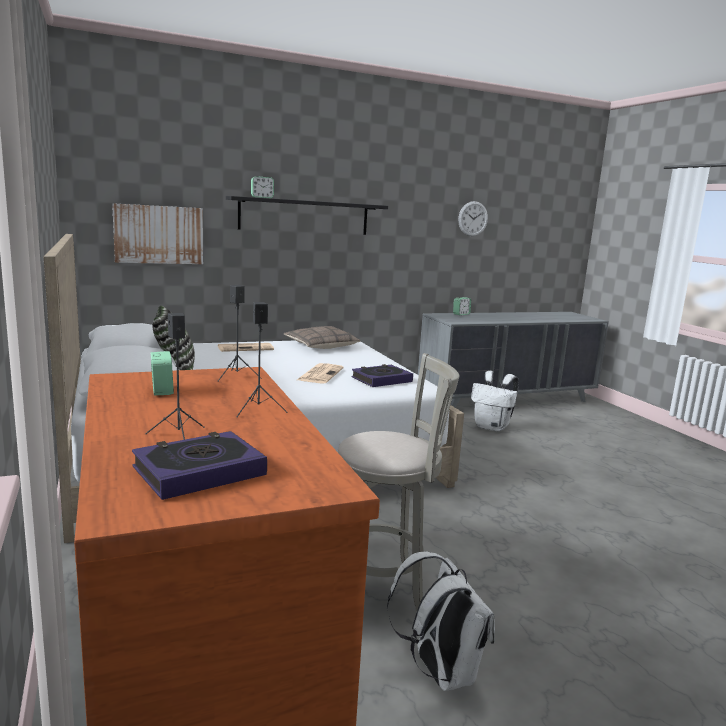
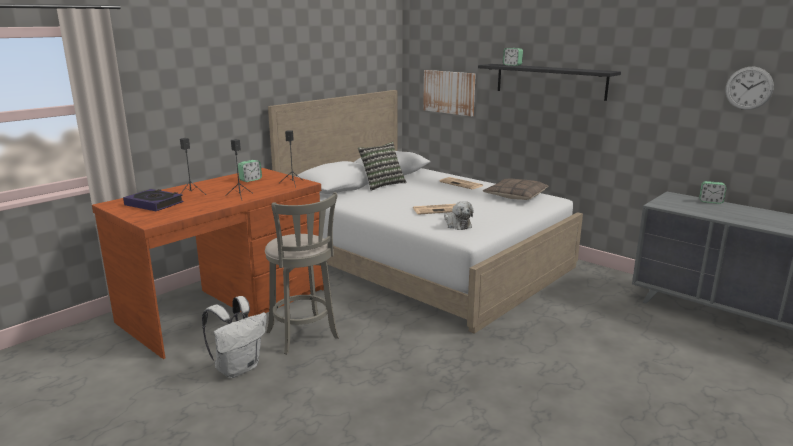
camera: 65 degrees right, 5 degrees up
book [352,364,413,387] -> plush toy [444,201,474,230]
white backpack [471,371,519,432] -> none

